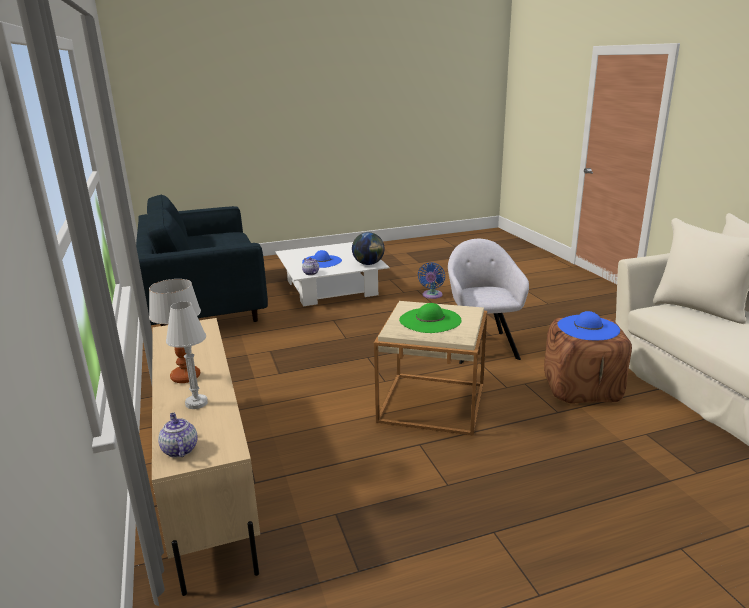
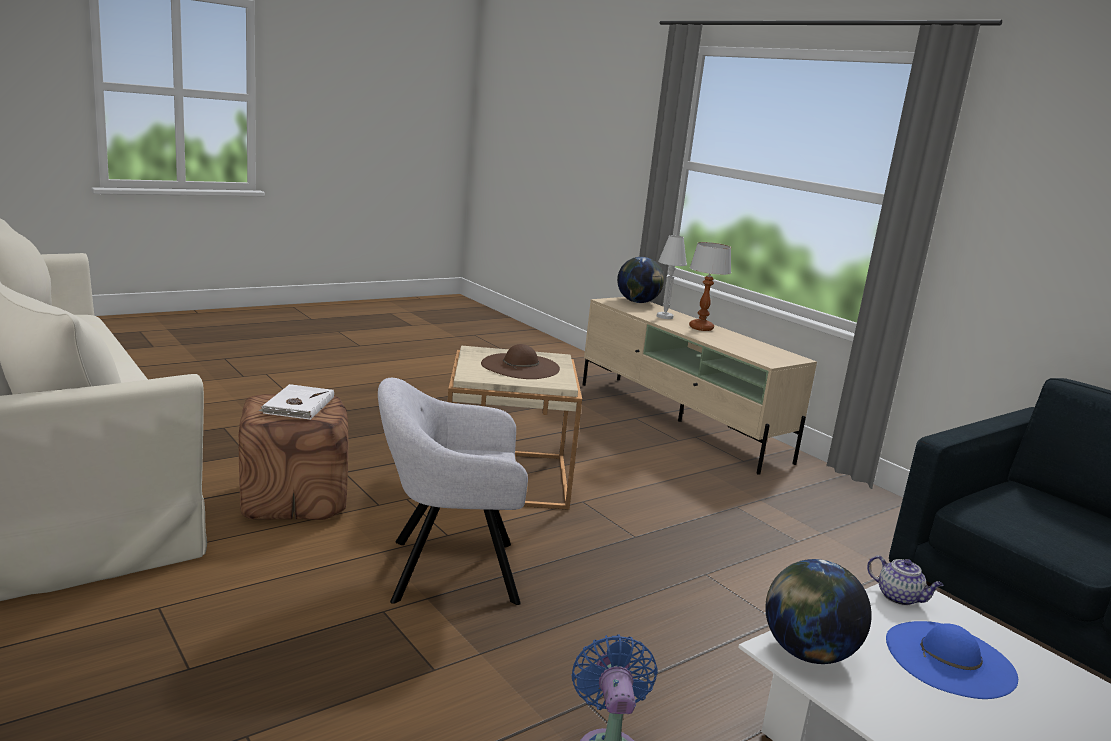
camera: 160 degrees right, 5 degrees down
teapot [158,413,198,458] -> globe [617,257,664,303]
green hat [399,303,462,333] -> brown hat [481,344,560,379]
grey armchair [448,239,529,364] -> grey armchair turned 105 degrees clockwise [378,378,528,605]
blue hat [558,311,620,340] -> white book [258,384,334,420]

